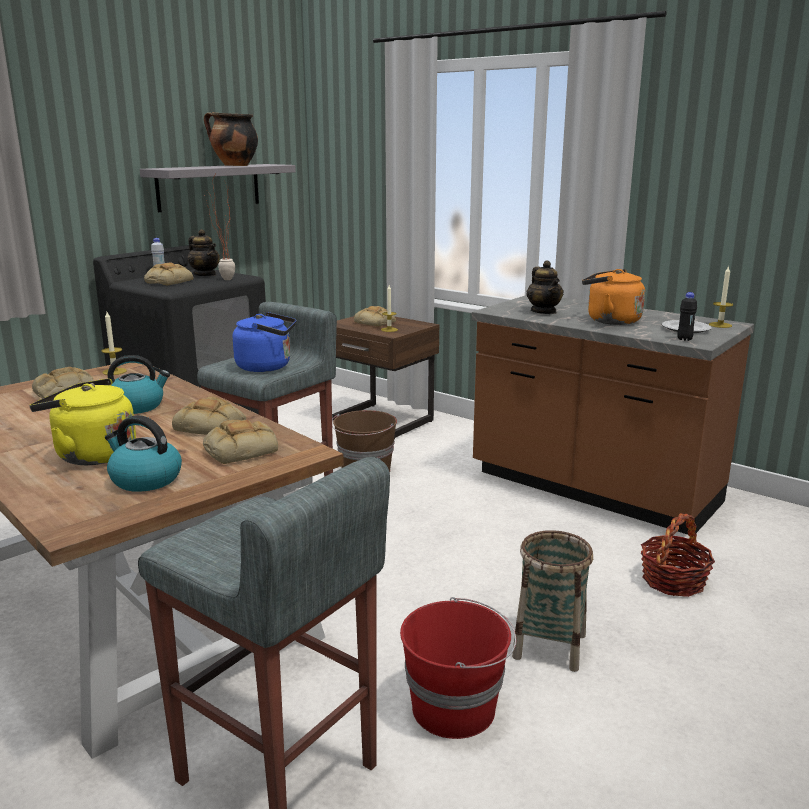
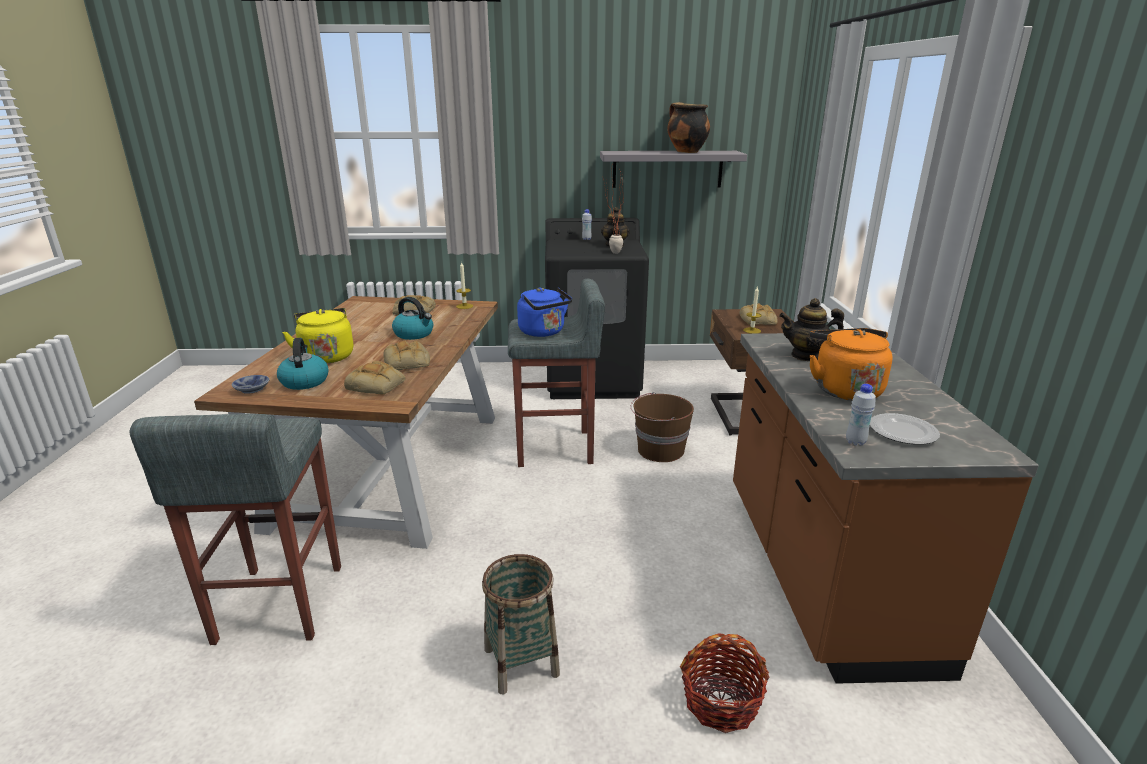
camera: 50 degrees right, 5 degrees up
bread [144,262,193,285] -> none
red bucket [400,597,516,739] -> none
teapot [526,260,564,314] -> teapot turned 60 degrees clockwise [779,298,844,361]
black bottle [677,292,697,341] -> white bottle [846,384,876,446]
candle [709,265,733,328] -> none
none -> bowl [232,375,269,394]

